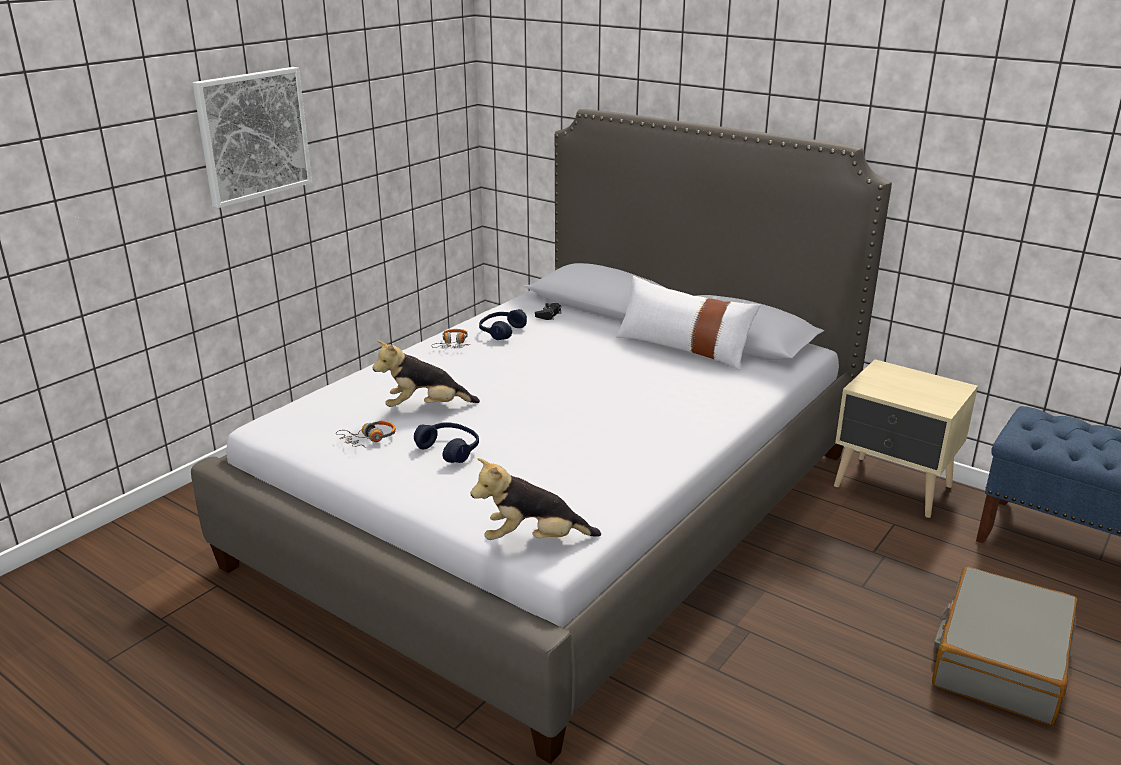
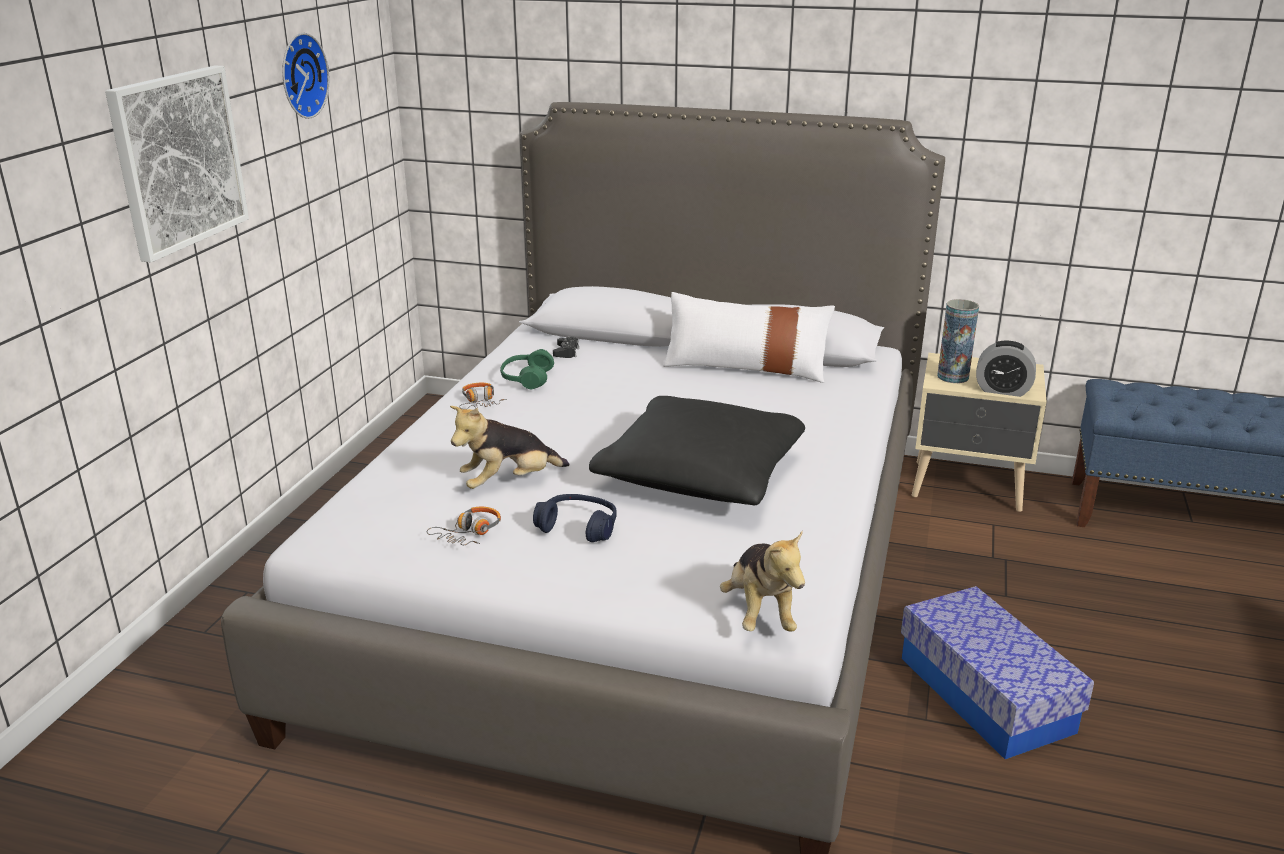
camera: 20 degrees left, 0 degrees up
plush toy [471,458,601,540] -> plush toy turned 75 degrees counterclockwise [720,530,805,632]
blue headphones [479,309,527,340] -> green headphones [500,349,554,390]
grey suitcase [932,567,1078,725] -> none
none -> wall clock [282,33,329,119]
none -> black pillow [589,396,805,505]
none -> storage box [901,586,1094,759]
none -> vase [937,299,979,383]
none -> alarm clock [976,340,1036,397]

